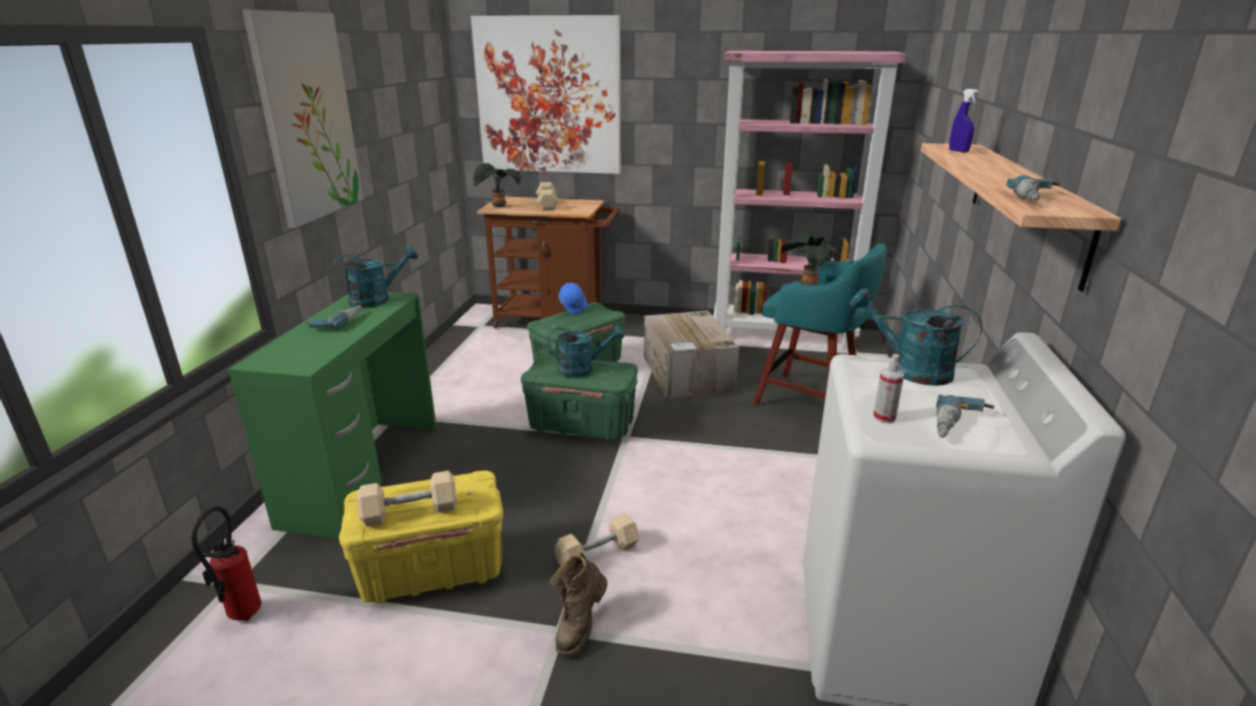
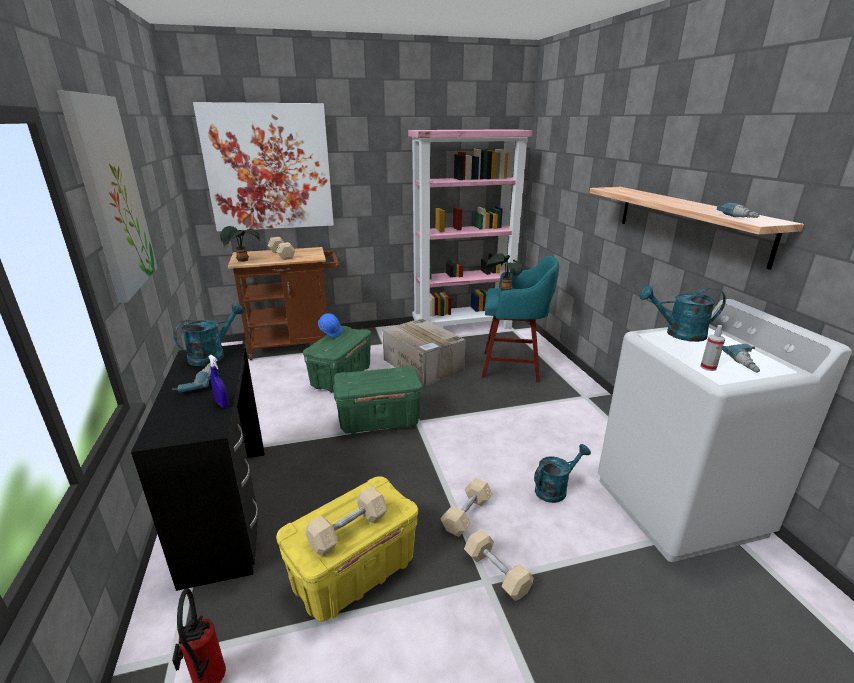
camera: 25 degrees left, 0 degrees up
green desk [228,292,437,539] -> black desk [131,344,265,591]
turquoise watering can [548,325,624,377] -> turquoise watering can moved to [534,444,591,503]
brown boot [550,553,608,656] -> beige dumbbell [464,529,534,601]
blue spray bottle [949,89,979,152] -> blue spray bottle moved to [208,355,229,408]

